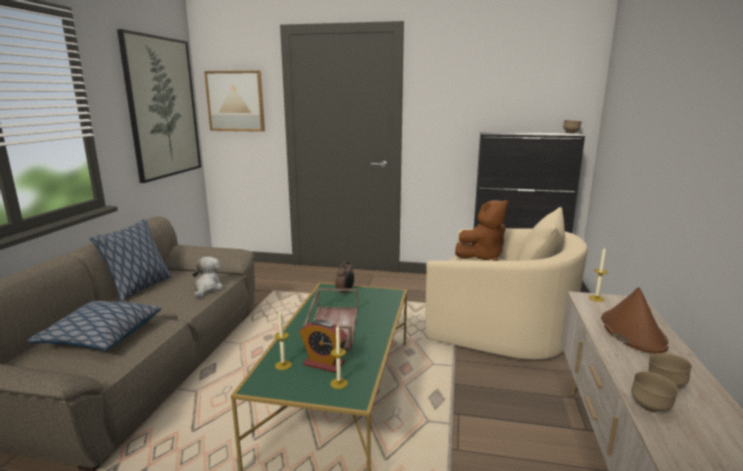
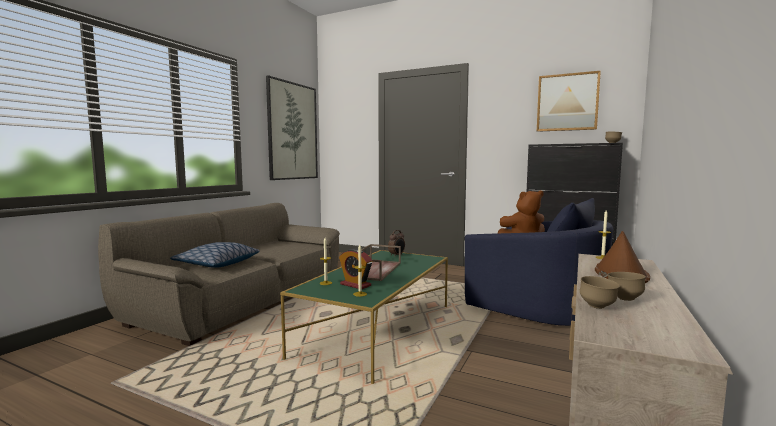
camera: 15 degrees right, 10 degrees down
pillow [90,219,172,302] -> none
plush toy [192,257,223,298] -> none
picture [204,71,265,132] -> picture moved to [537,71,601,132]
beige armchair [425,207,588,359] -> blue armchair [465,198,613,326]

